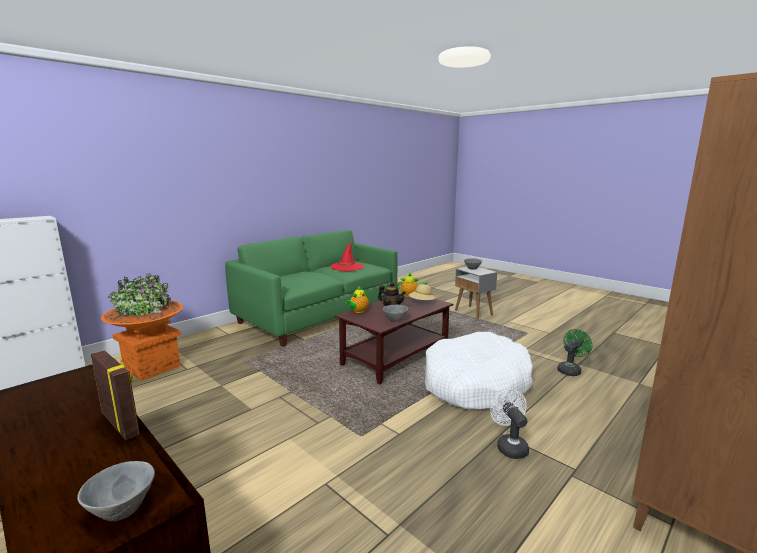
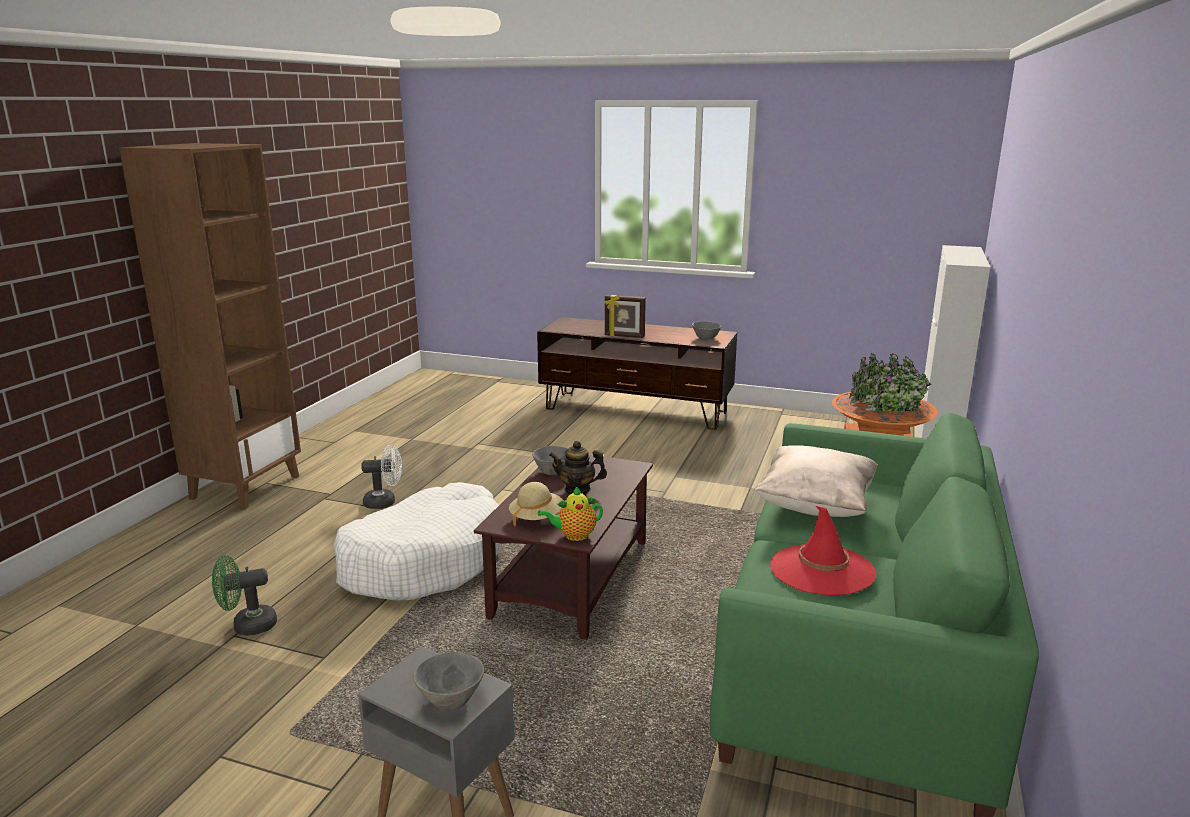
camera: 155 degrees right, 5 degrees up
grey bowl [77,461,155,521] -> grey bowl moved to [692,321,721,340]
teapot [345,286,369,313] -> none
white fan [490,390,529,459] -> white fan turned 60 degrees counterclockwise [361,445,402,509]
green fan [557,329,592,376] -> green fan turned 45 degrees clockwise [212,555,277,636]
none -> beige pillow [754,445,878,517]

